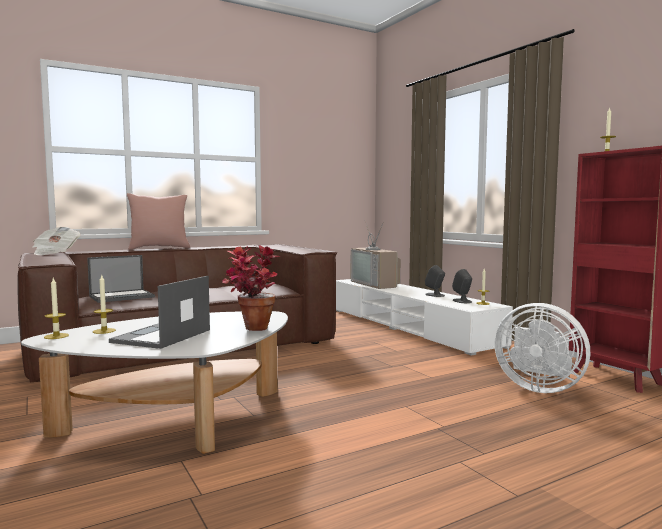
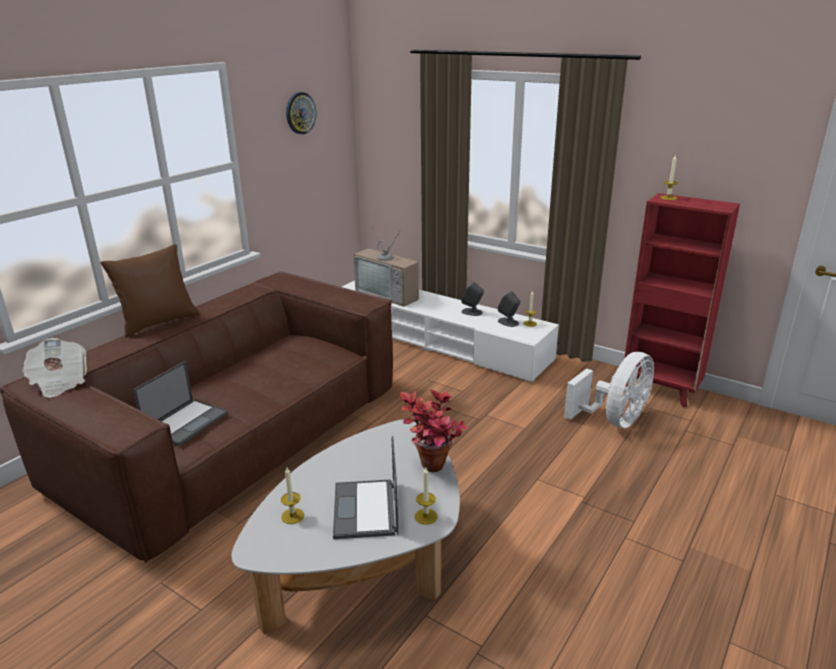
camera: 25 degrees left, 20 degrees up
candle [44,278,69,339] -> candle moved to [415,467,437,525]
pink pillow [127,193,190,250] -> brown pillow [101,244,199,338]
white fan [494,303,590,393] -> white fan turned 60 degrees counterclockwise [564,352,654,428]
none -> wall clock [286,92,316,134]

